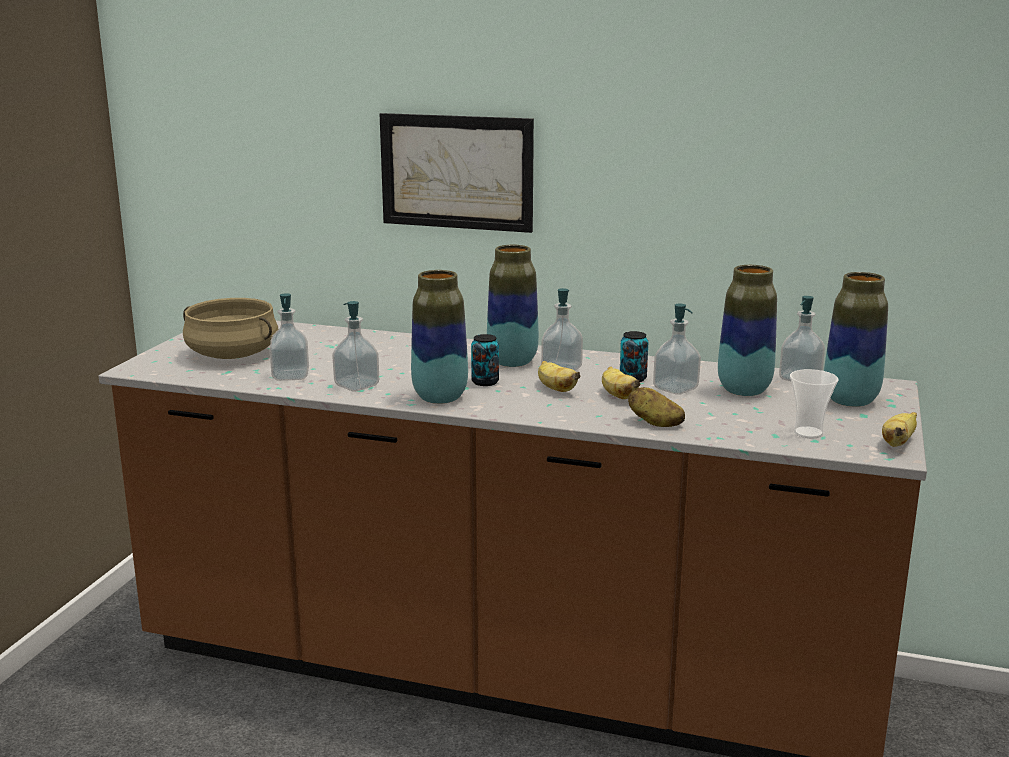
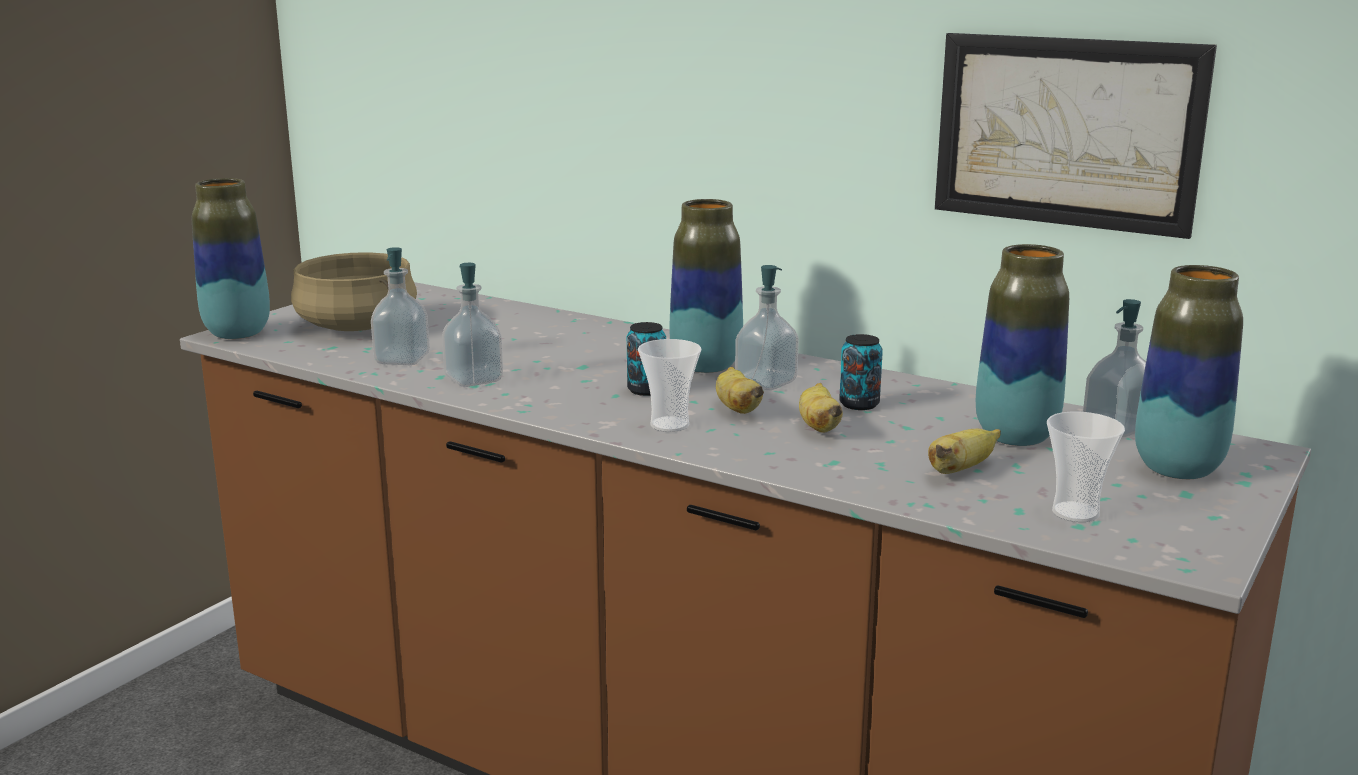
camera: 15 degrees right, 0 degrees up
picture [380,113,534,233] -> picture moved to [935,33,1217,239]
vase [411,270,468,404] -> vase moved to [192,178,270,339]
potato [628,387,685,427] -> none
soap dispenser [653,304,701,395] -> none
banana [882,412,917,447] -> banana moved to [928,429,1001,474]
none -> cup [638,339,702,432]

